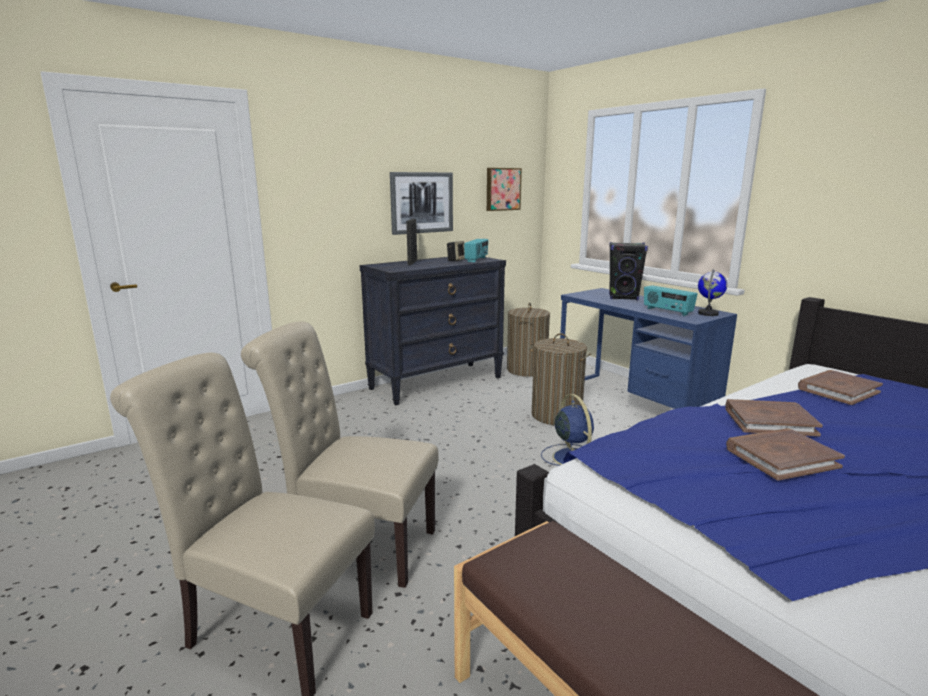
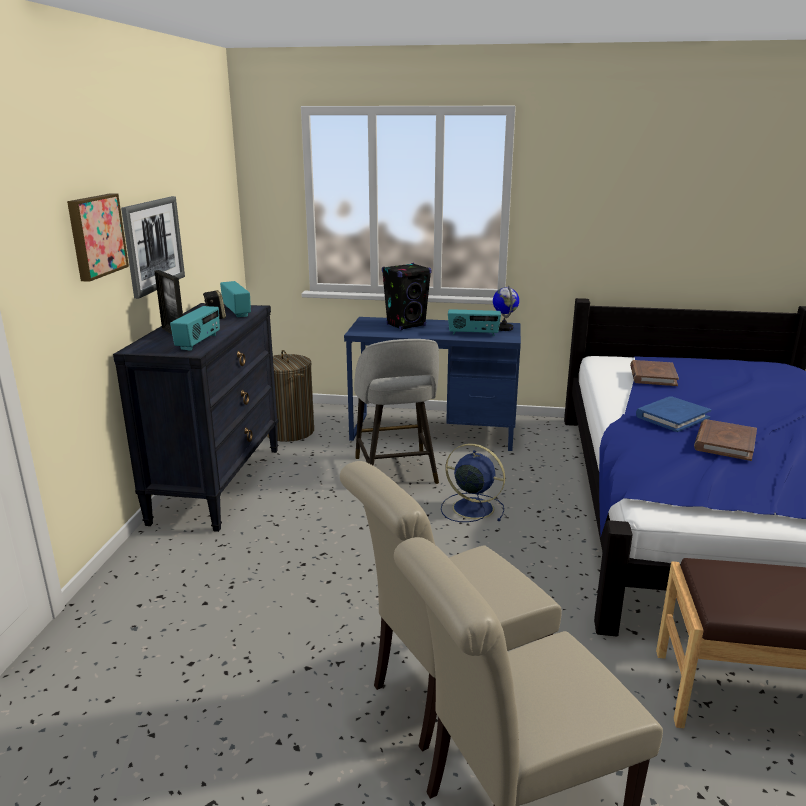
camera: 45 degrees left, 5 degrees up
picture [487,168,522,211] -> picture moved to [67,193,129,282]
laundry basket [529,333,591,425] -> grey stool [354,339,439,484]
brown book [726,399,823,436] -> blue book [636,396,711,432]
none -> radio [170,306,220,351]

